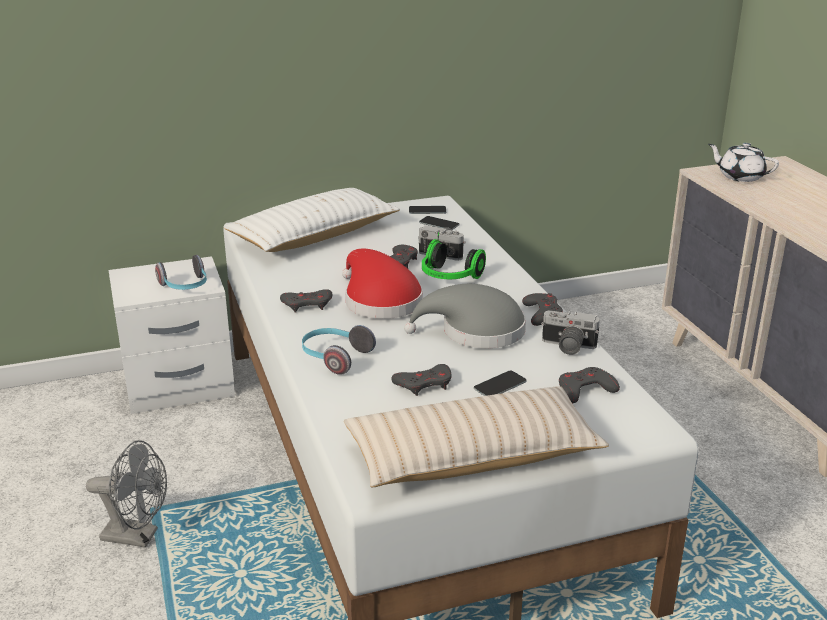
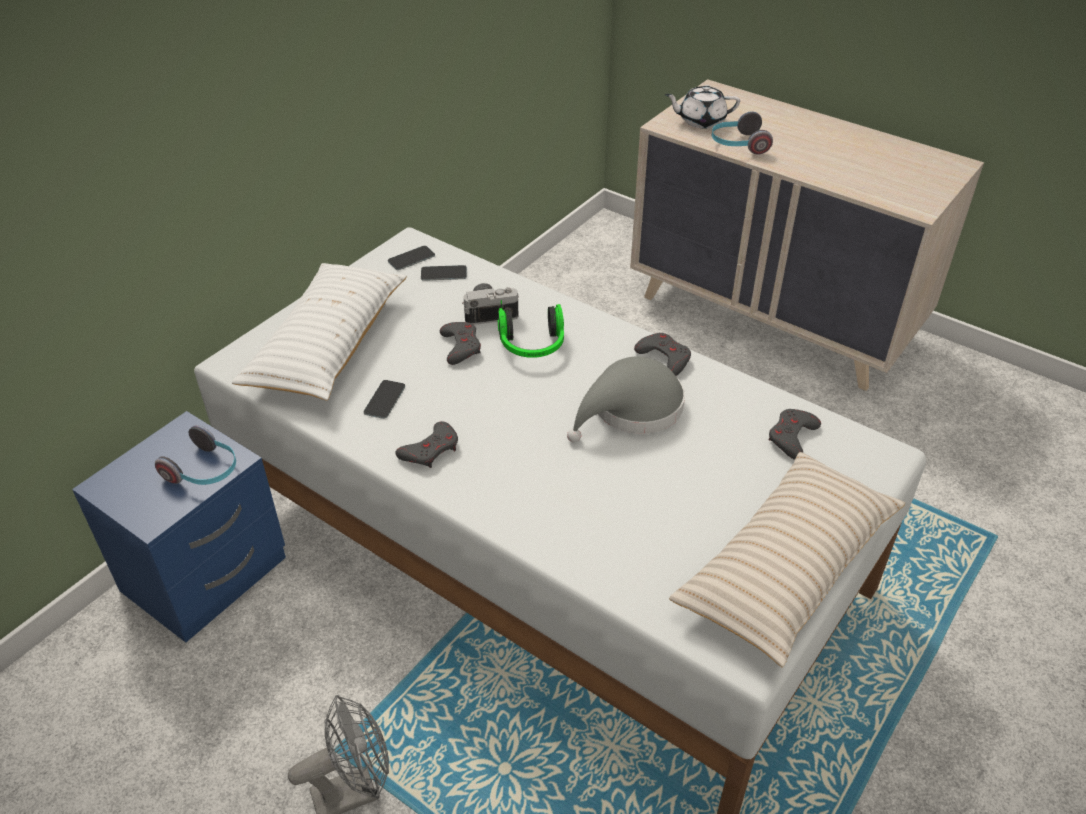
camera: 35 degrees left, 15 degrees up
white nightstand [109,256,235,414] -> blue nightstand [72,411,286,643]
headphones [302,325,376,375] -> headphones moved to [712,111,773,155]
red hat [342,248,423,319] -> none
grey game controller [391,364,451,396] -> none
phone [474,371,526,396] -> phone moved to [364,380,405,419]
camera [541,311,600,355] -> none

